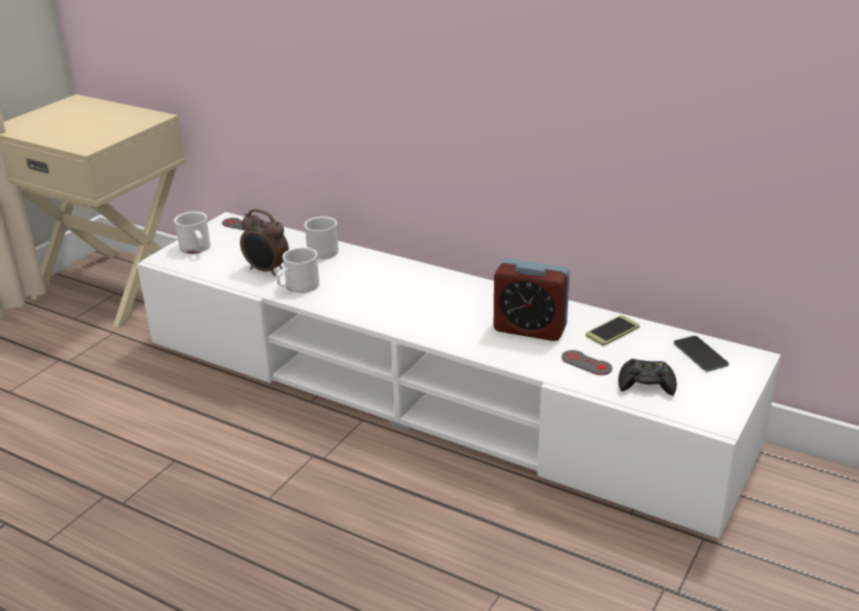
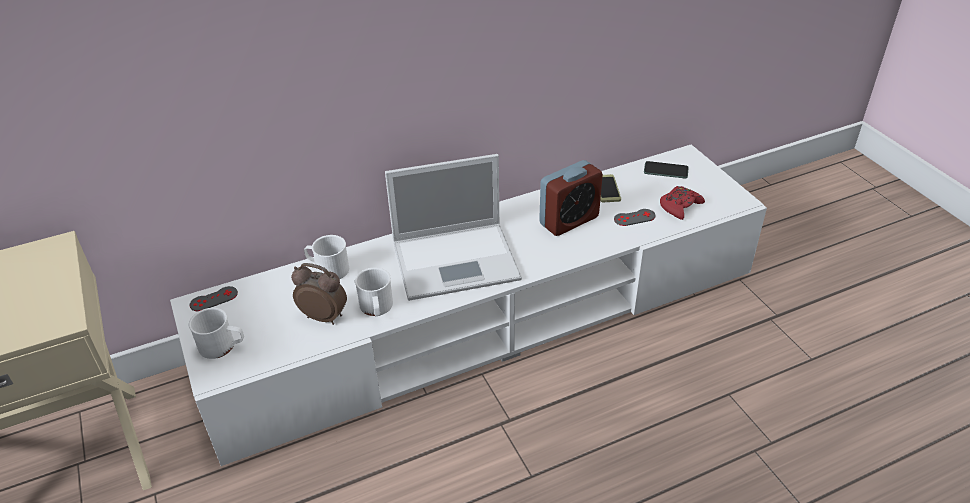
camera: 55 degrees left, 10 degrees up
alarm clock [240,209,289,276] -> alarm clock turned 135 degrees counterclockwise [291,263,347,325]
black game controller [618,359,677,396] -> red game controller [660,186,705,220]
none -> laptop [385,154,522,301]

